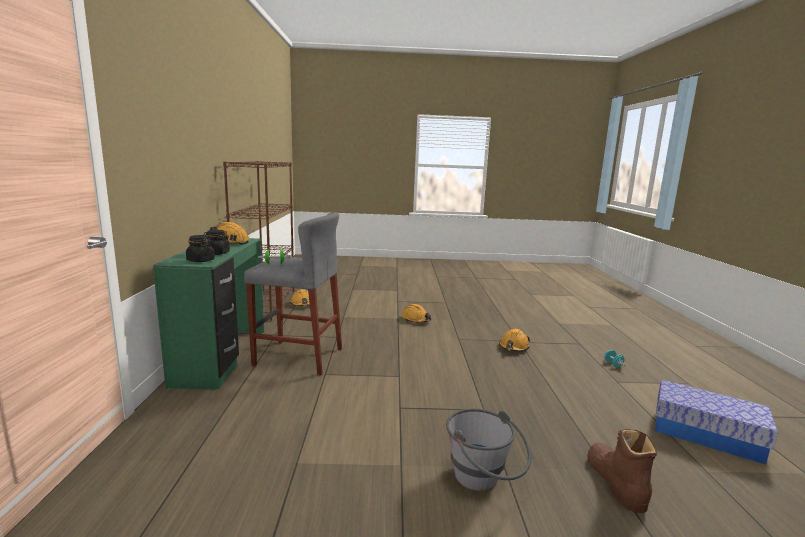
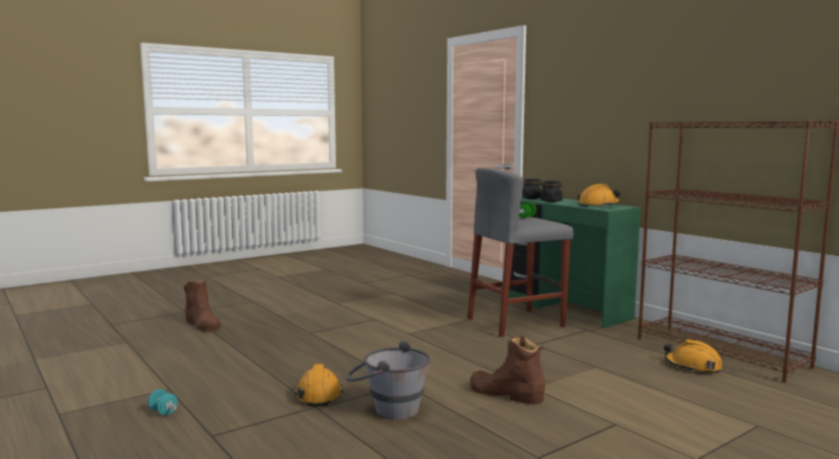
camera: 145 degrees right, 5 degrees down
orange hard hat [402,304,431,323] -> brown boot [470,336,545,405]
grey bucket [446,408,531,491] -> grey bucket moved to [346,340,431,420]
storage box [655,380,778,465] -> none

